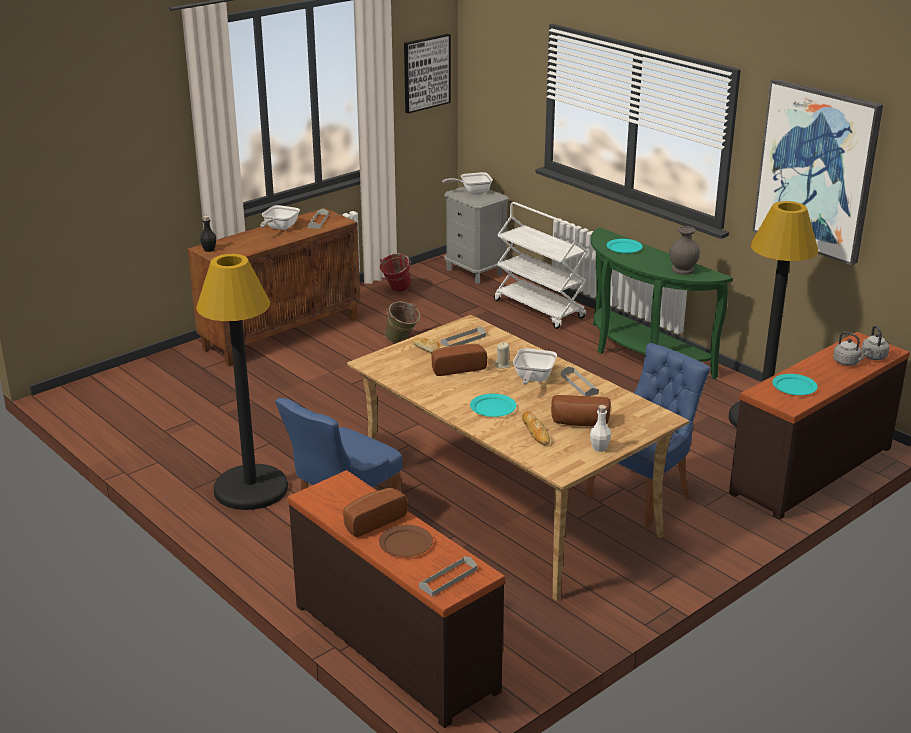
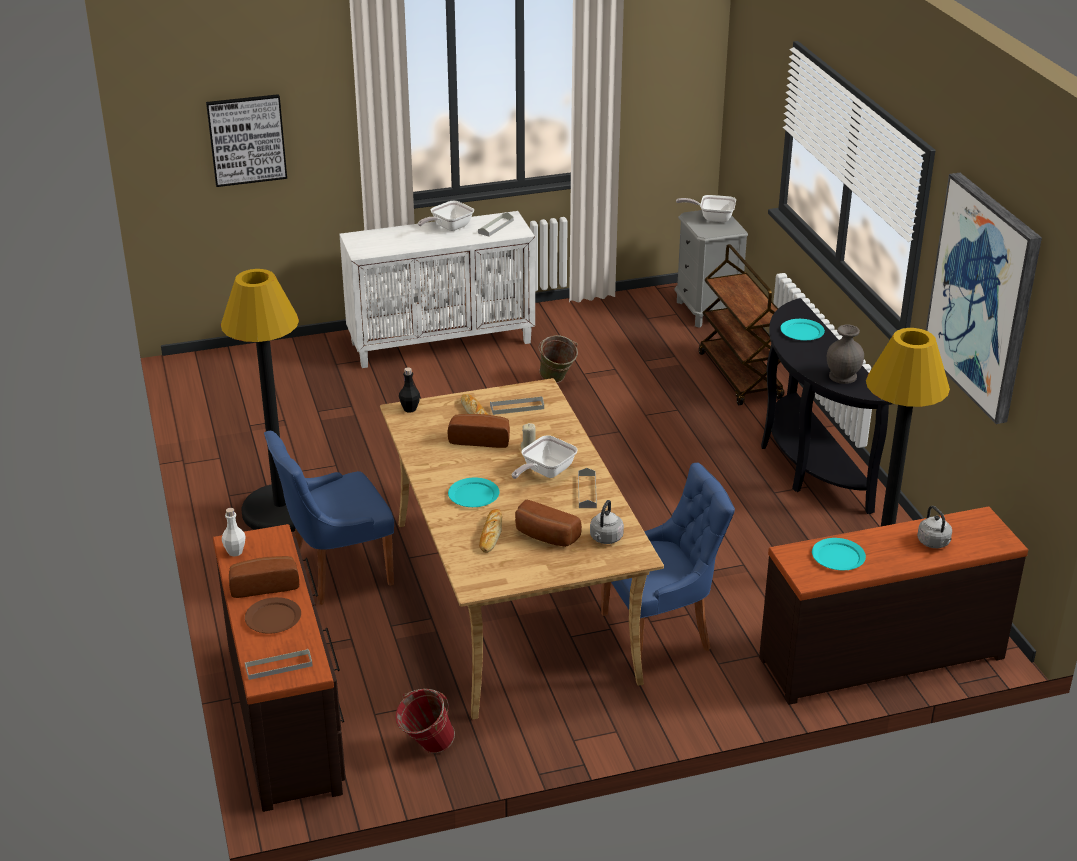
camera: 25 degrees right, 5 degrees up
brown cabinet [187,208,360,367] -> white cabinet [339,211,535,368]
black bottle [200,216,216,252] -> black bottle moved to [399,367,420,412]
red bucket [380,253,411,292] -> red bucket moved to [396,689,455,753]
picture [404,34,451,113] -> picture moved to [206,94,287,187]
white cart [494,202,588,329] -> brown cart [699,244,784,405]
white bottle [590,405,611,452] -> white bottle moved to [222,508,246,557]
green console table [591,227,733,379] -> black console table [761,298,893,514]
grey kettle [861,325,890,360] -> grey kettle moved to [590,500,624,544]

